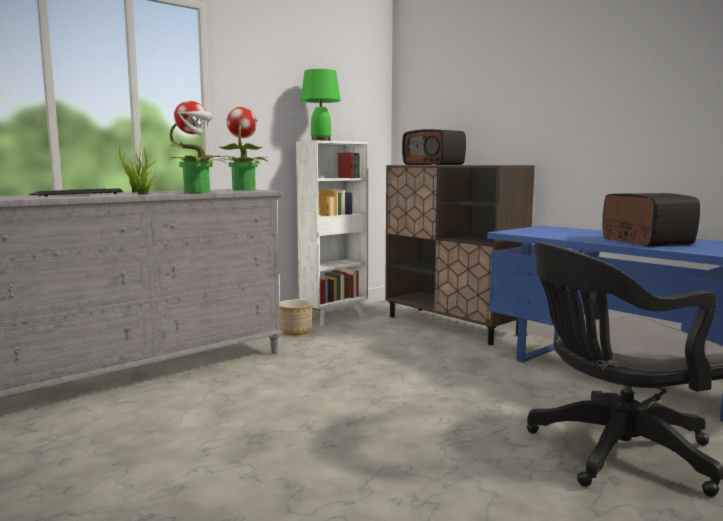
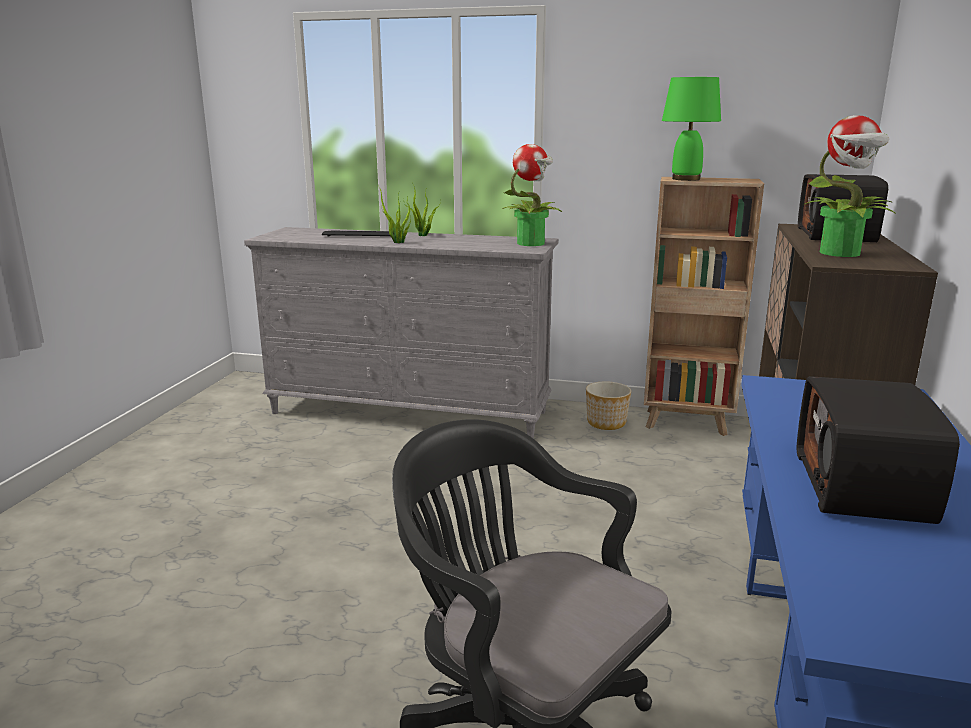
camera: 55 degrees right, 10 degrees up
potted plant [168,101,226,193] -> potted plant moved to [803,115,896,257]
white bookcase [296,140,368,326] -> brown bookcase [644,177,764,436]
radio [603,193,700,247] -> radio turned 150 degrees clockwise [797,376,960,524]

